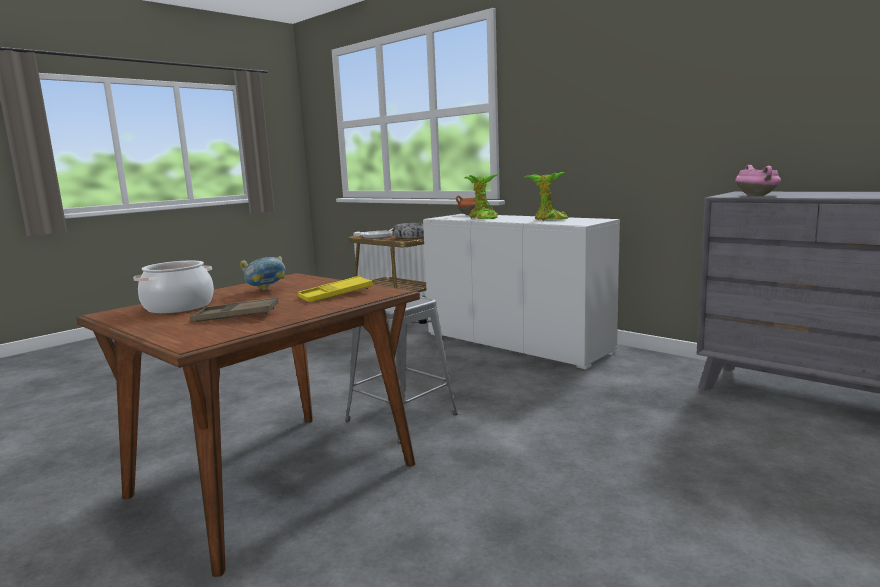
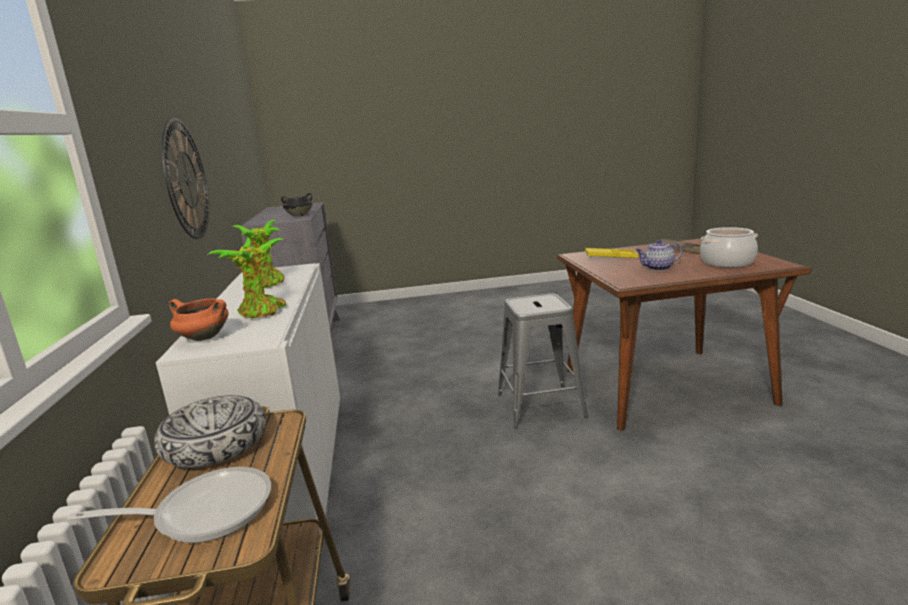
camera: 140 degrees left, 5 degrees up
bowl [240,256,286,290] -> teapot [636,240,682,271]
pink cooking pot [735,165,781,196] -> black cooking pot [281,193,313,217]
none -> wall clock [162,118,209,239]

